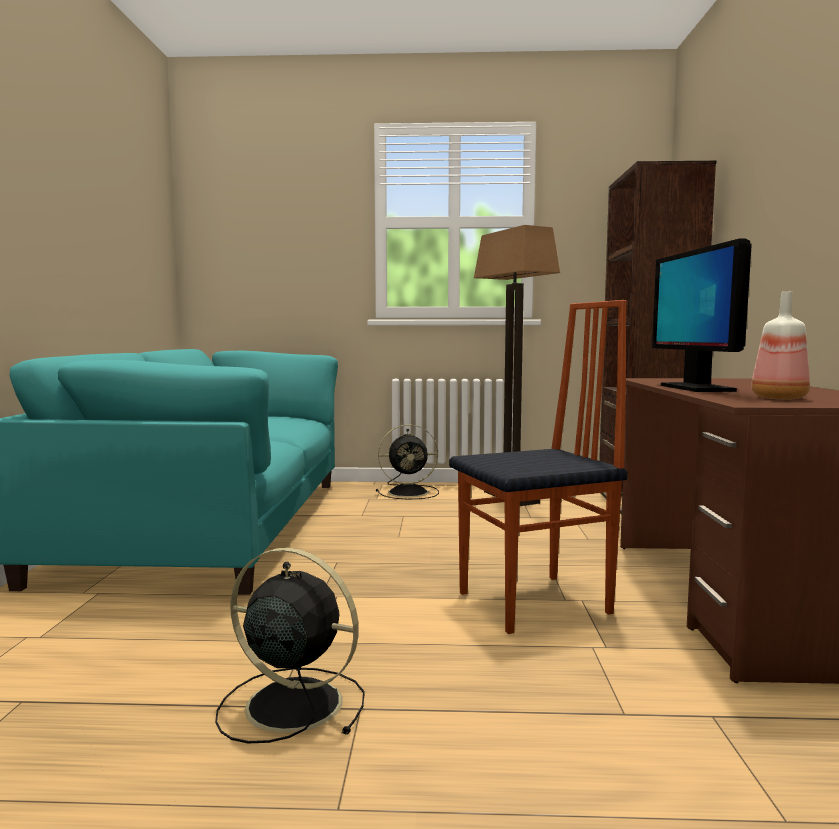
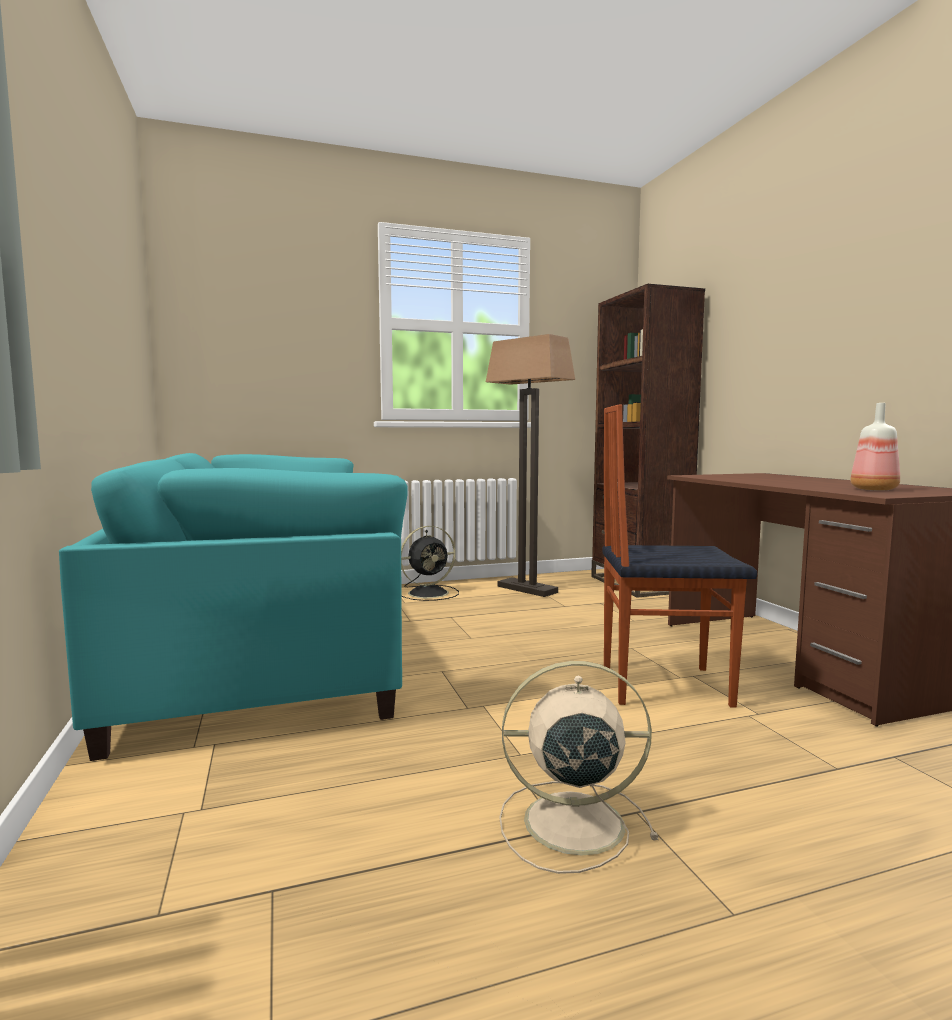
camera: 20 degrees left, 0 degrees up
black fan [215,547,365,743] -> beige fan [499,661,658,874]
chair [449,300,628,634] -> chair turned 135 degrees counterclockwise [602,405,757,707]
monitor [652,238,752,392] -> none

